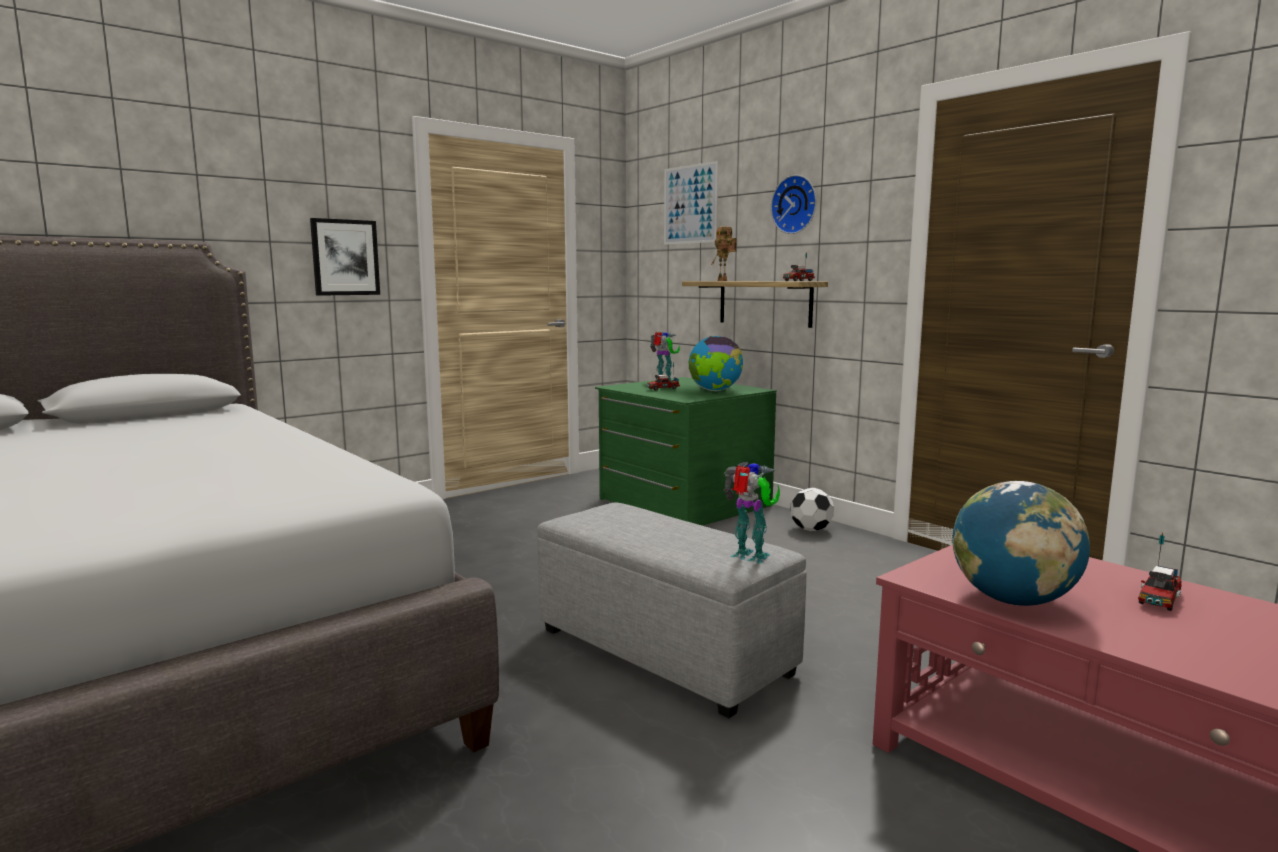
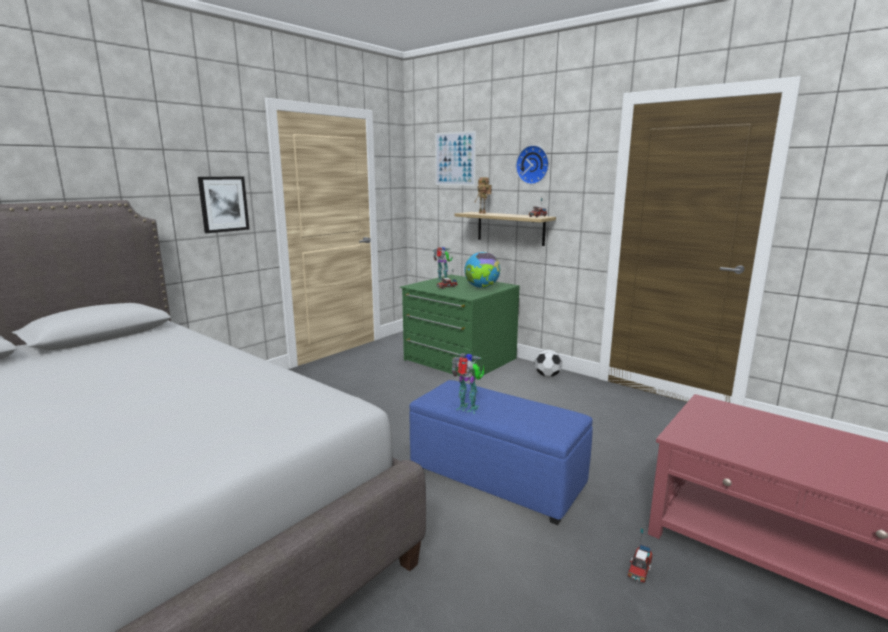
camera: 10 degrees left, 5 degrees up
grey ottoman [537,502,806,718] -> blue ottoman [409,380,593,525]
toy robot [723,462,780,564] -> toy robot moved to [451,353,484,414]
globe [952,481,1090,606] -> none
toy truck [1138,532,1182,611] -> toy truck moved to [628,527,653,582]

